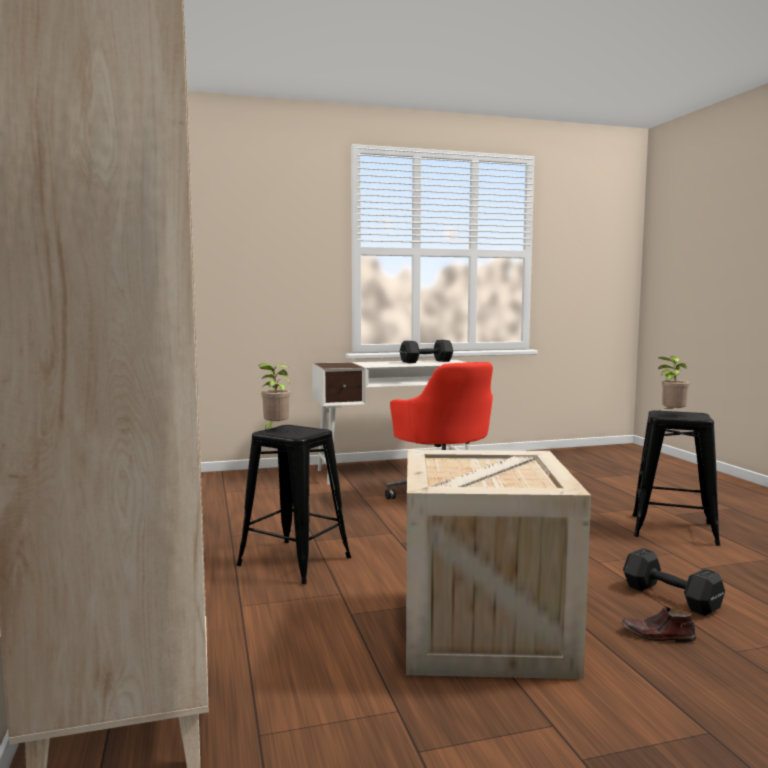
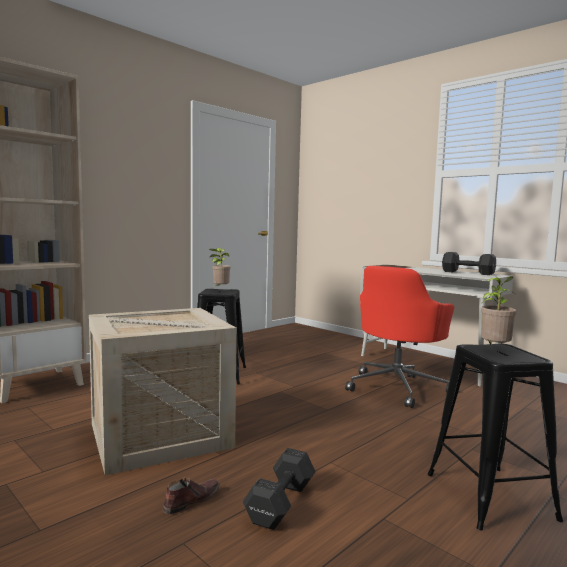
camera: 60 degrees right, 0 degrees up
brown shoe [621,607,696,643] -> brown shoe turned 60 degrees clockwise [163,477,220,514]

